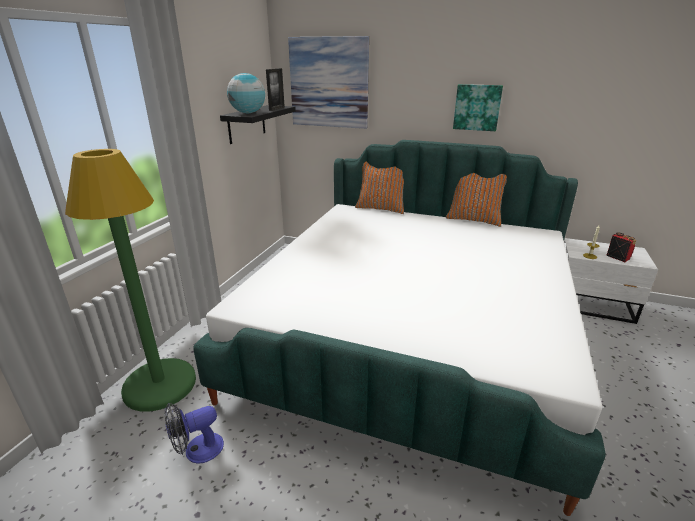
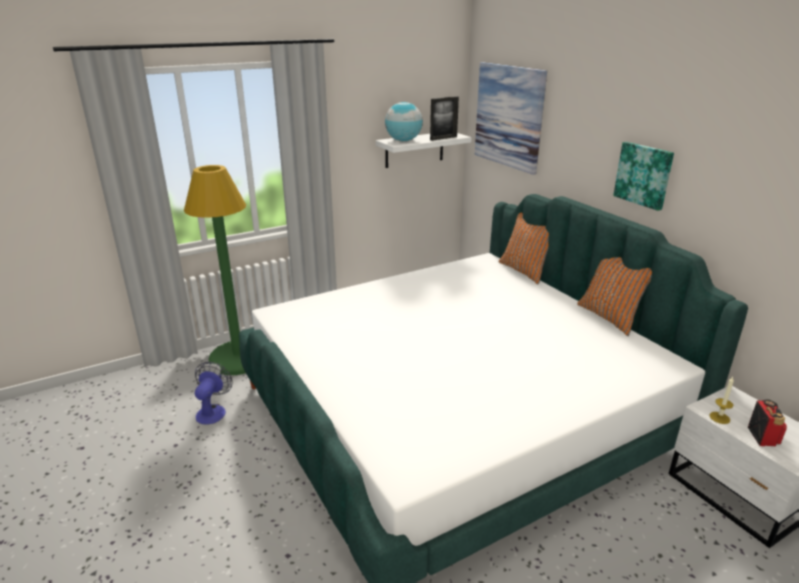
camera: 40 degrees right, 0 degrees up
fan [164,403,224,464] -> fan turned 90 degrees clockwise [195,362,233,425]
black shelf [220,105,296,144] -> white shelf [376,133,472,168]

